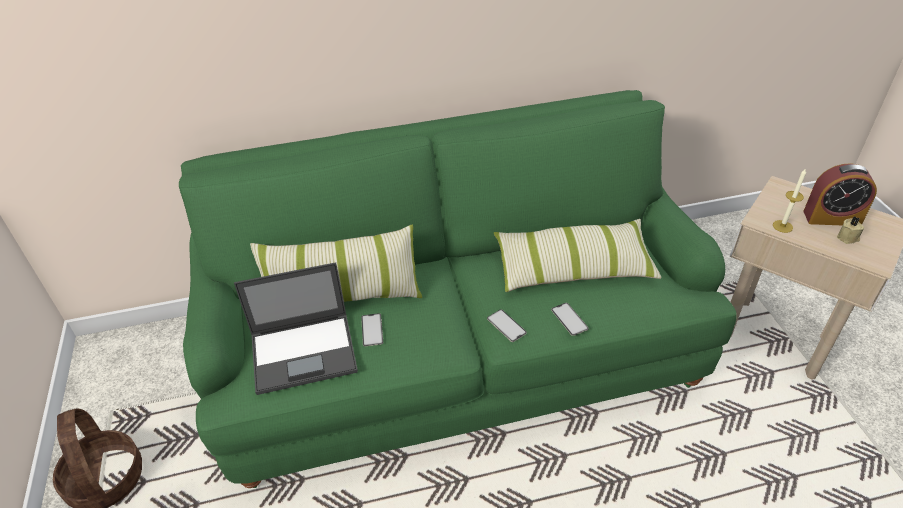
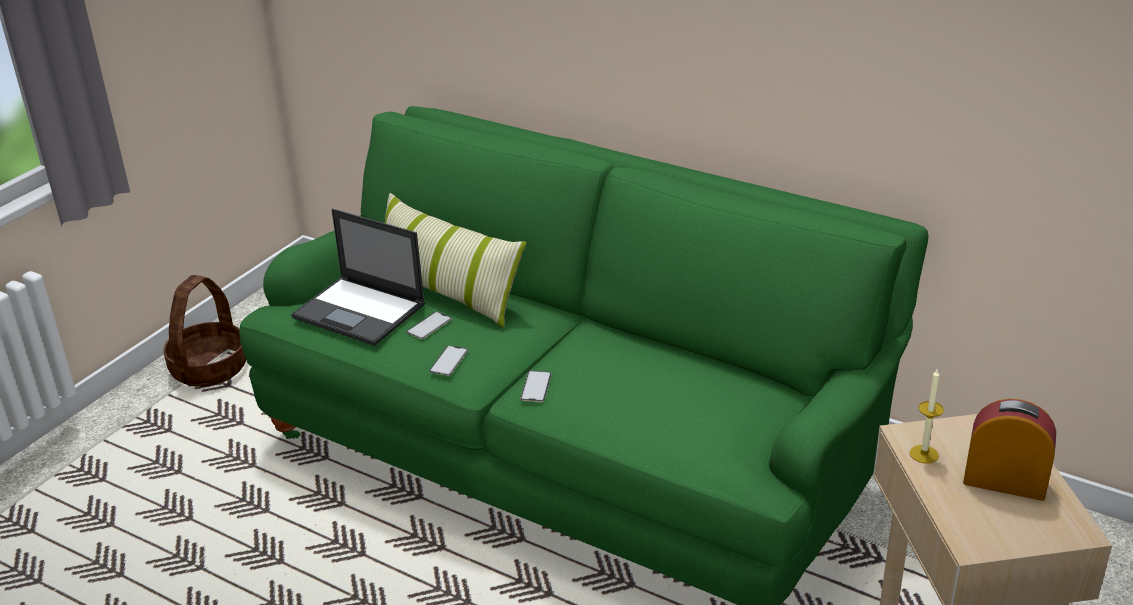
camera: 45 degrees right, 10 degrees down
pillow [494,219,661,292] -> none
phone [551,303,589,336] -> phone moved to [429,345,468,376]
alarm clock [803,163,877,225] -> alarm clock turned 150 degrees clockwise [963,399,1056,501]
beige candle [837,216,864,244] -> none

